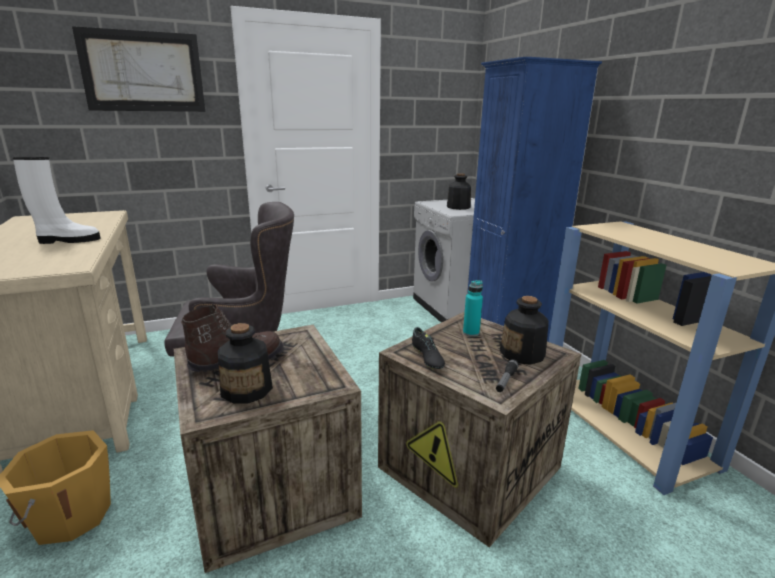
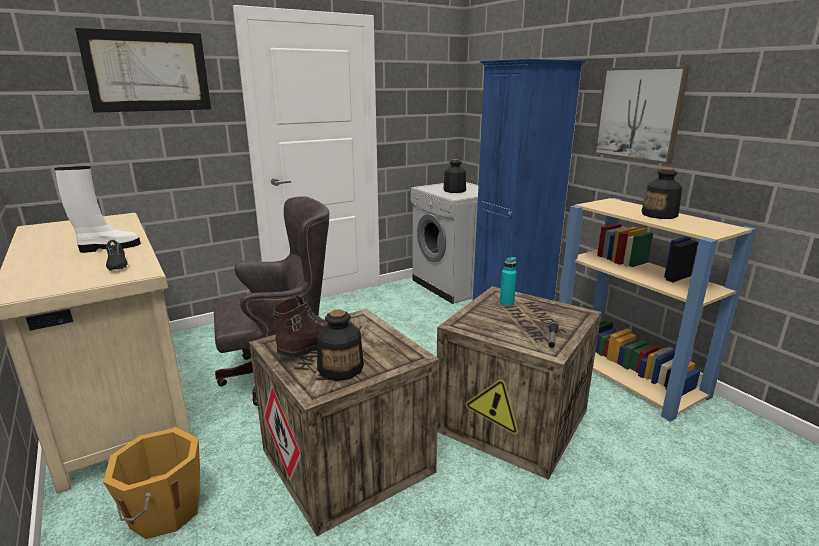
camera: 10 degrees left, 0 degrees up
black shoe [412,327,445,370] -> black shoe moved to [106,239,128,271]
bottle [500,296,549,365] -> bottle moved to [642,168,682,219]
none -> picture [593,66,690,164]

